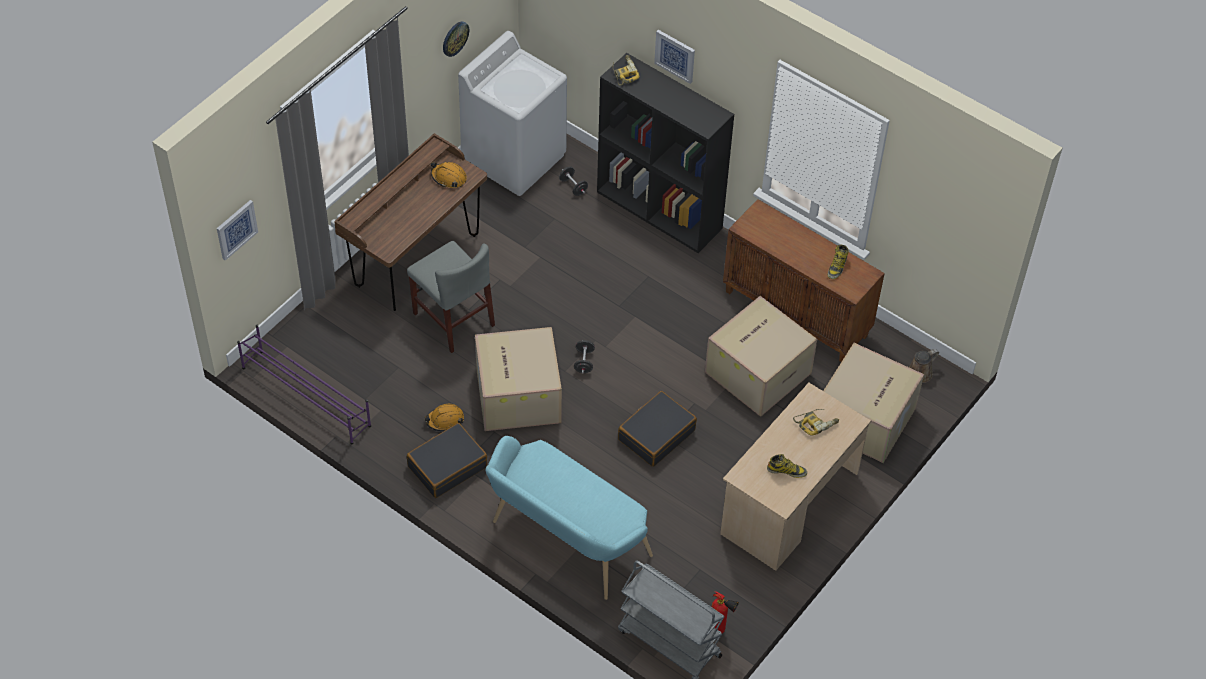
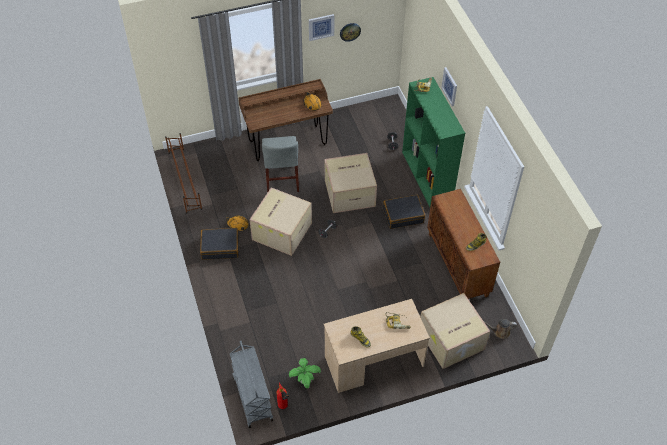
camera: 35 degrees right, 0 degrees up
picture [217,200,258,261] -> picture moved to [309,14,334,41]
purple shoe rack [237,325,371,445] -> brown shoe rack [165,133,202,213]
white washing machine [458,31,567,196] -> none
turquoise bench [486,436,653,600] -> none
black bookcase [597,53,734,253] -> green bookcase [402,77,465,207]
black suitcase [618,391,697,467] -> black suitcase moved to [383,195,425,229]
cardboard box [705,296,817,417] -> cardboard box moved to [325,153,377,213]
none -> potted plant [289,358,321,389]

